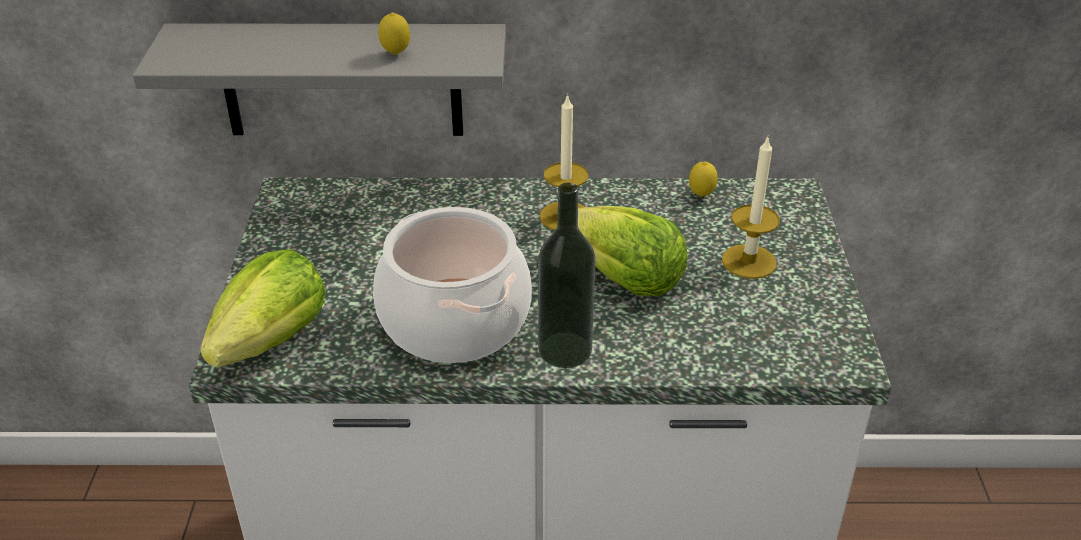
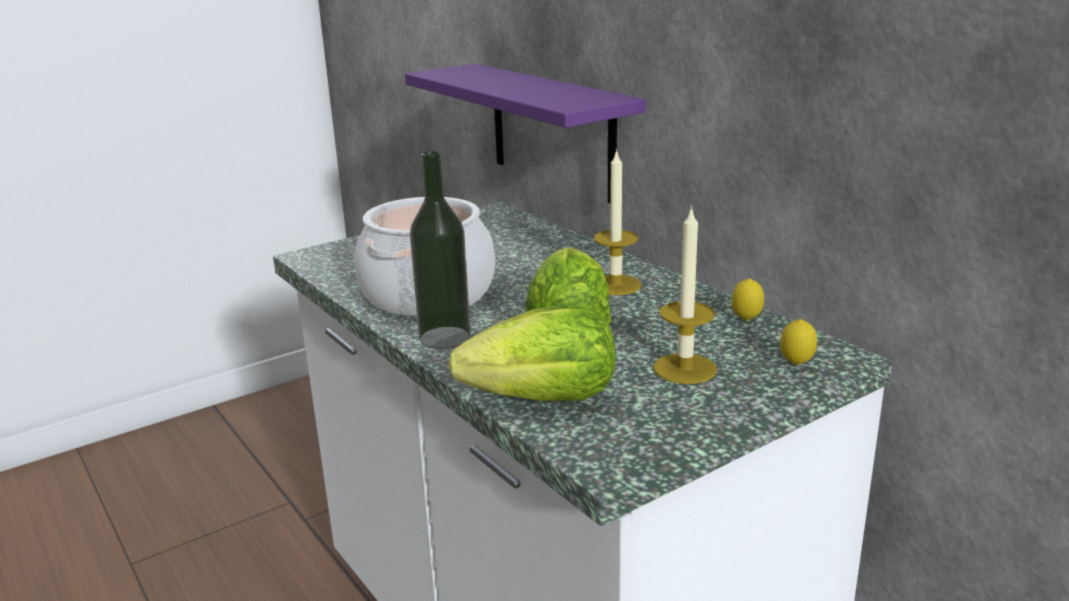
camera: 55 degrees right, 15 degrees down
grey shelf [133,23,506,136] -> purple shelf [405,64,646,204]
lettuce [200,249,326,367] -> lettuce moved to [448,305,615,401]
lemon [378,12,410,55] -> lemon moved to [780,319,817,366]

